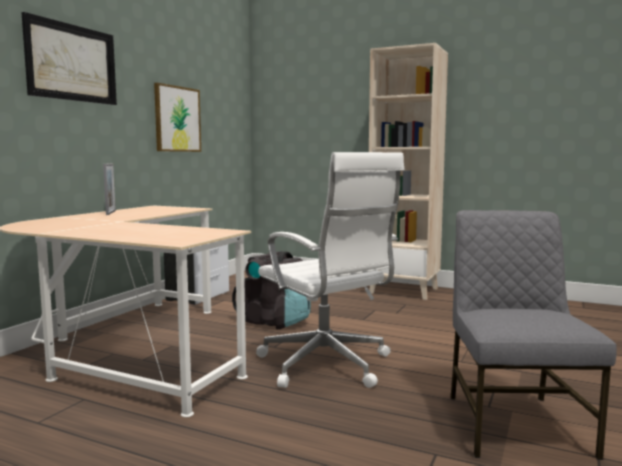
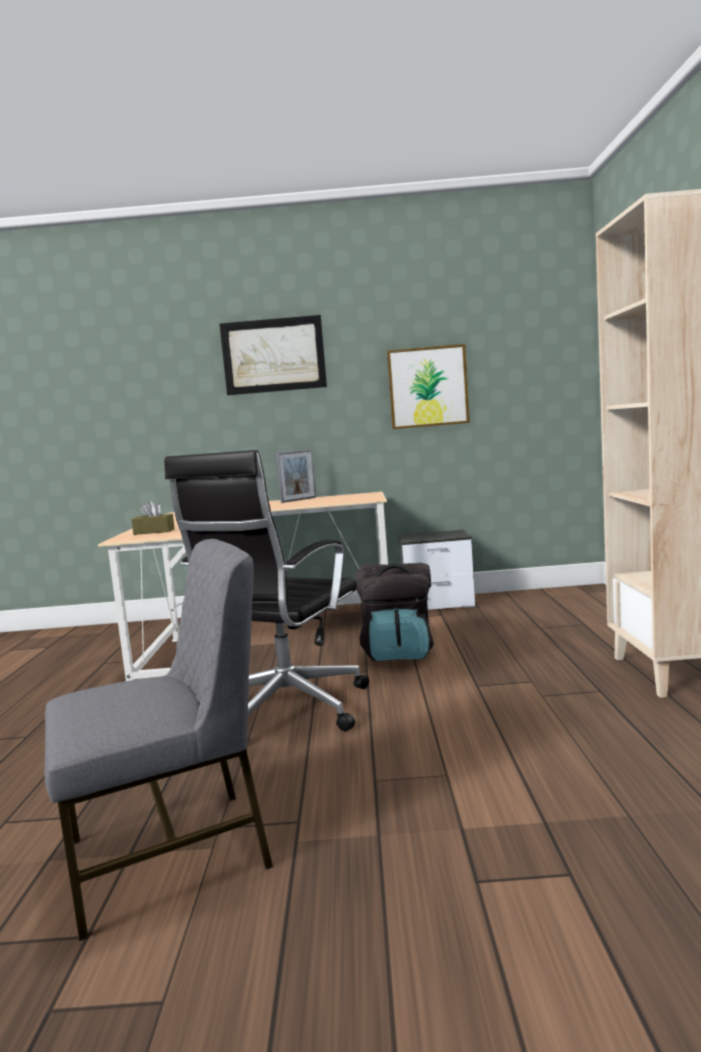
camera: 65 degrees right, 0 degrees up
white office chair [256,152,404,388] -> black office chair [164,450,369,731]
none -> brown tissue box [131,501,175,535]

